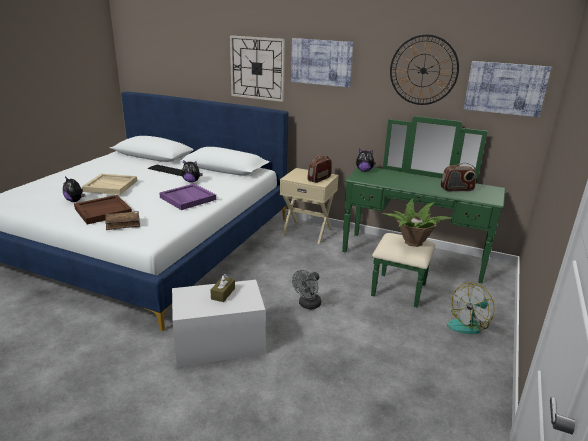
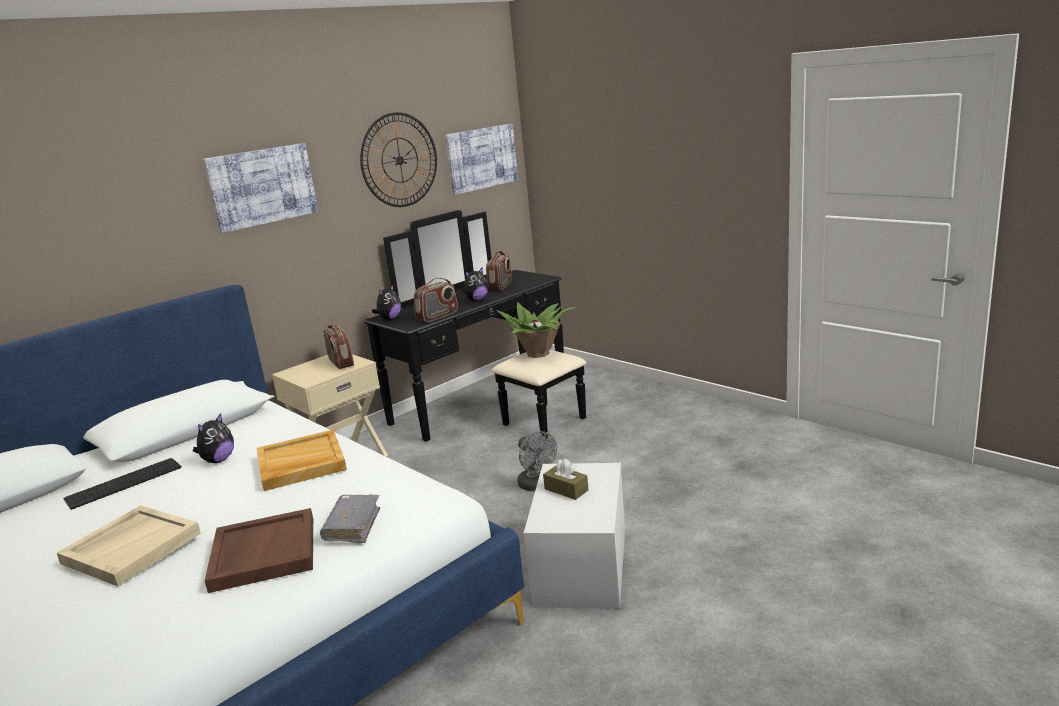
camera: 65 degrees left, 5 degrees down
plush toy [63,176,85,202] -> plush toy moved to [463,267,489,301]
brown book [105,211,140,230] -> grey book [320,495,380,543]
purple tray [159,184,216,210] -> beige tray [257,430,347,491]
wall clock [230,35,285,102] -> none
green dresser [342,116,506,308] -> black dresser [364,210,586,442]
fan [447,283,495,334] -> none
none -> radio [414,278,458,322]

